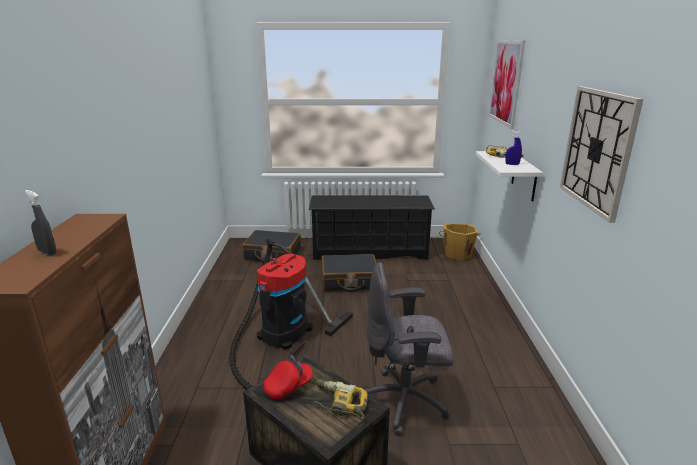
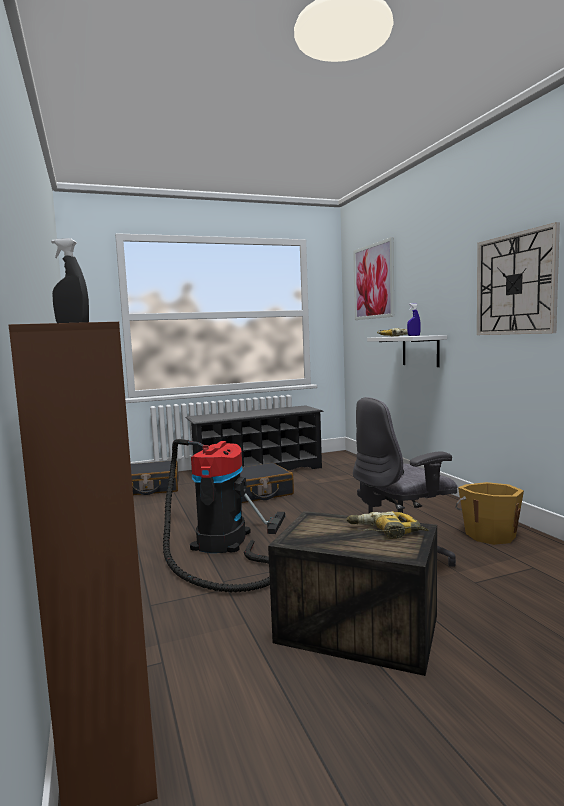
camera: 20 degrees left, 15 degrees down
red cap [263,355,313,400] -> none
orange bucket [439,223,481,260] -> orange bucket moved to [455,482,524,545]

